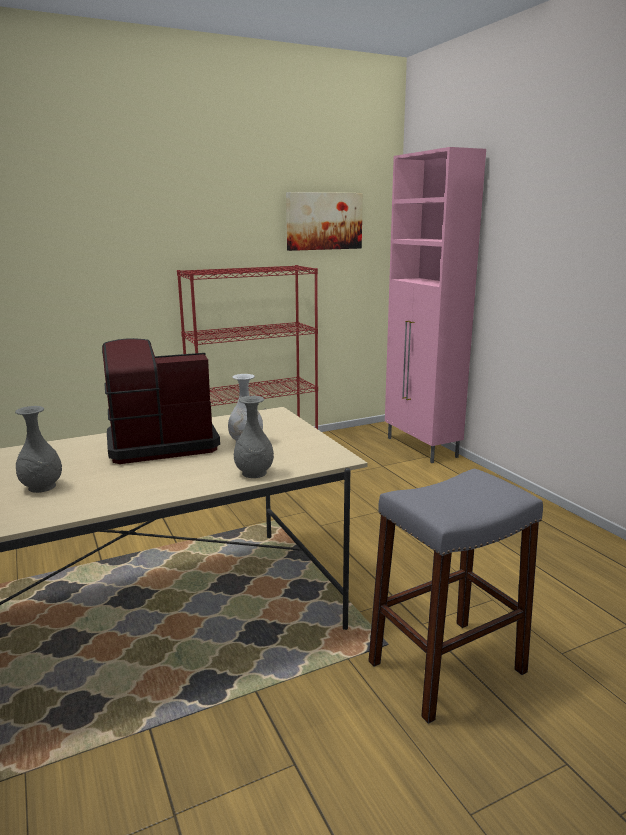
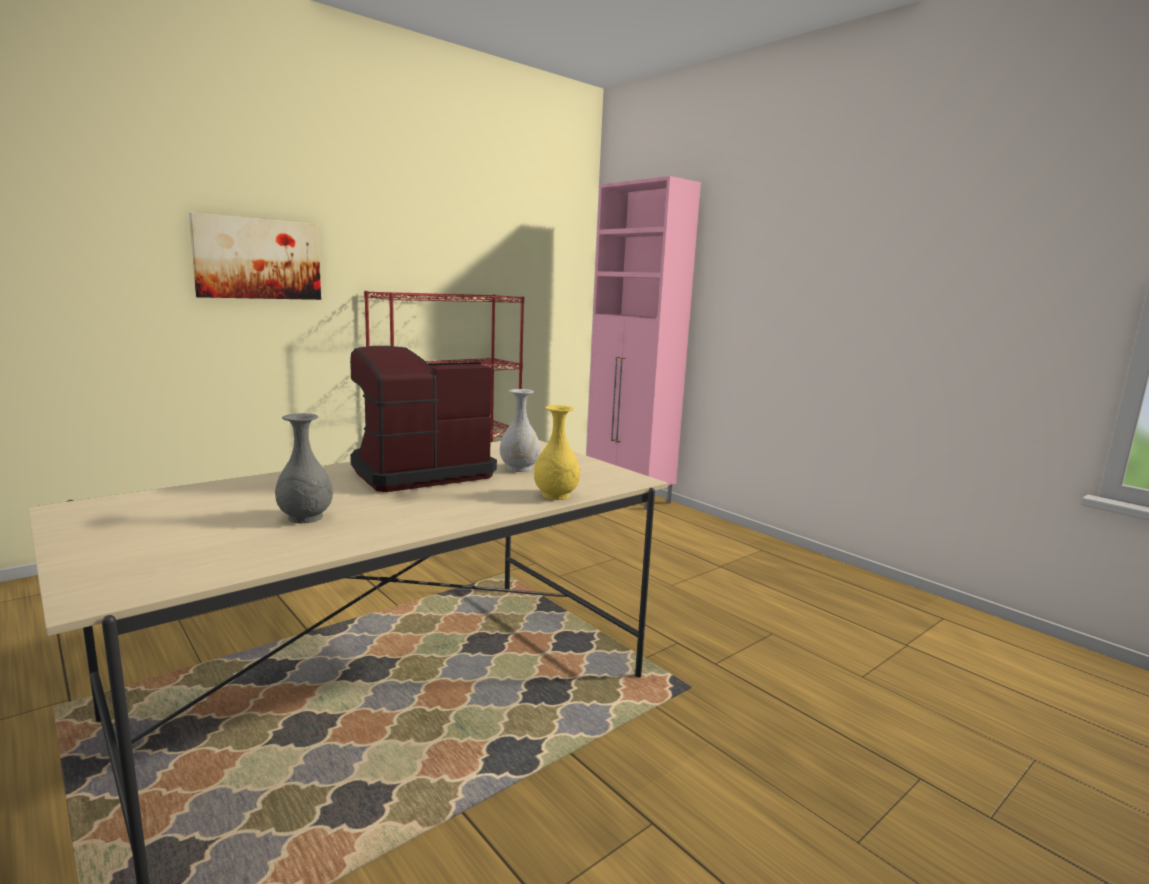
camera: 15 degrees left, 5 degrees down
grey vase [234,396,274,478] -> yellow vase [534,405,580,500]
picture [286,192,363,251] -> picture moved to [189,213,321,300]
grey stool [368,469,543,724] -> none

